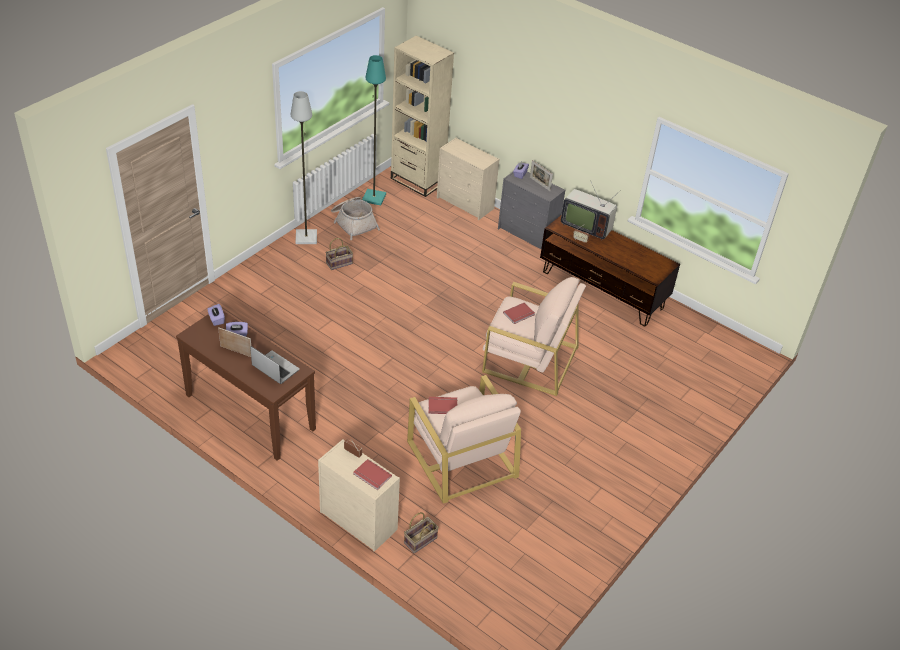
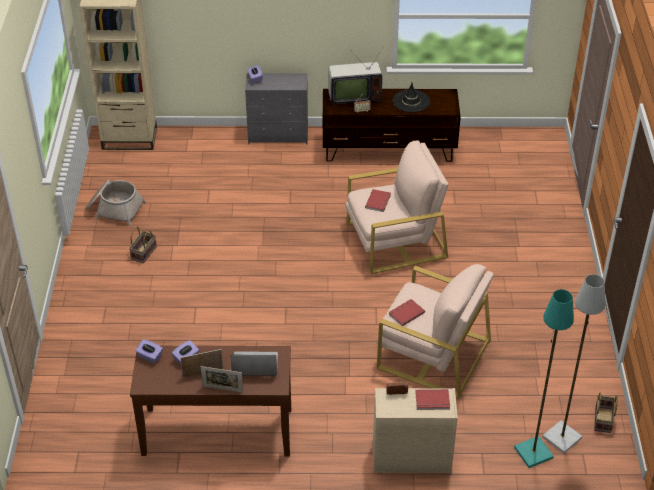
camera: 35 degrees left, 0 degrees up
grey floor lamp [291,91,317,244] -> grey floor lamp moved to [543,274,605,454]
turquoise floor lamp [362,55,386,205] -> turquoise floor lamp moved to [514,289,574,468]
basket [404,512,439,553] -> basket moved to [594,392,618,433]
beige dresser [437,138,500,220] -> none
picture frame [530,160,553,191] -> picture frame moved to [201,366,243,393]
none -> black hat [393,83,430,112]

